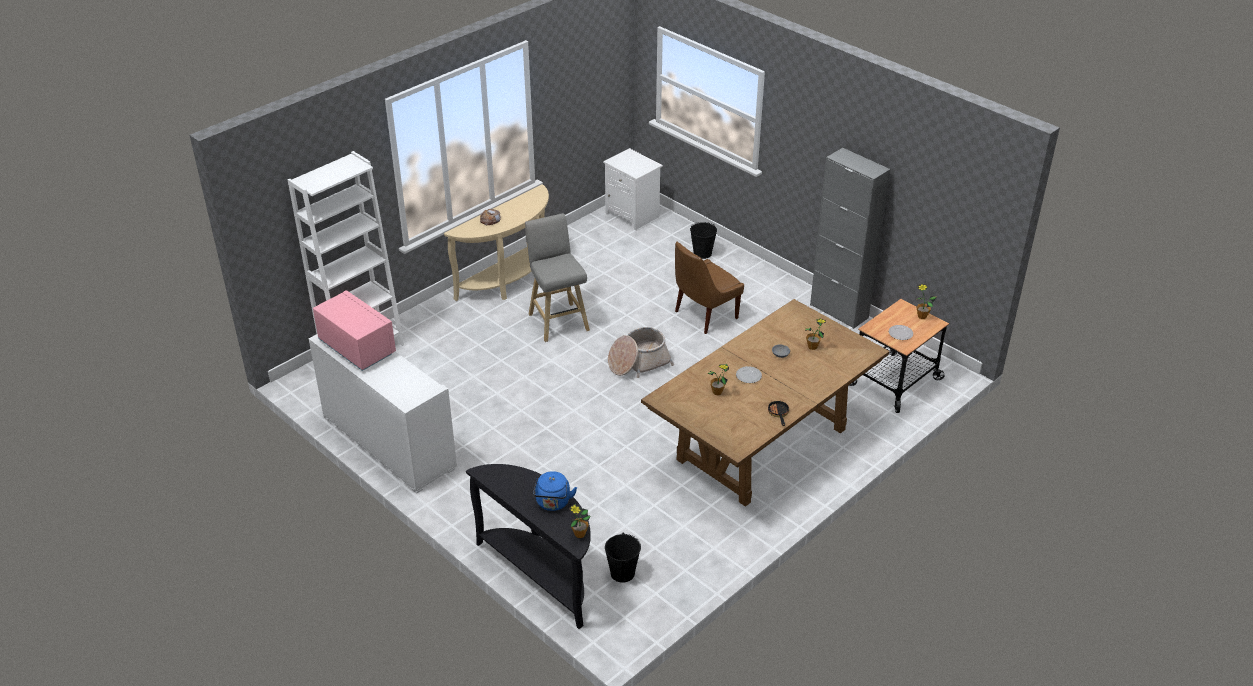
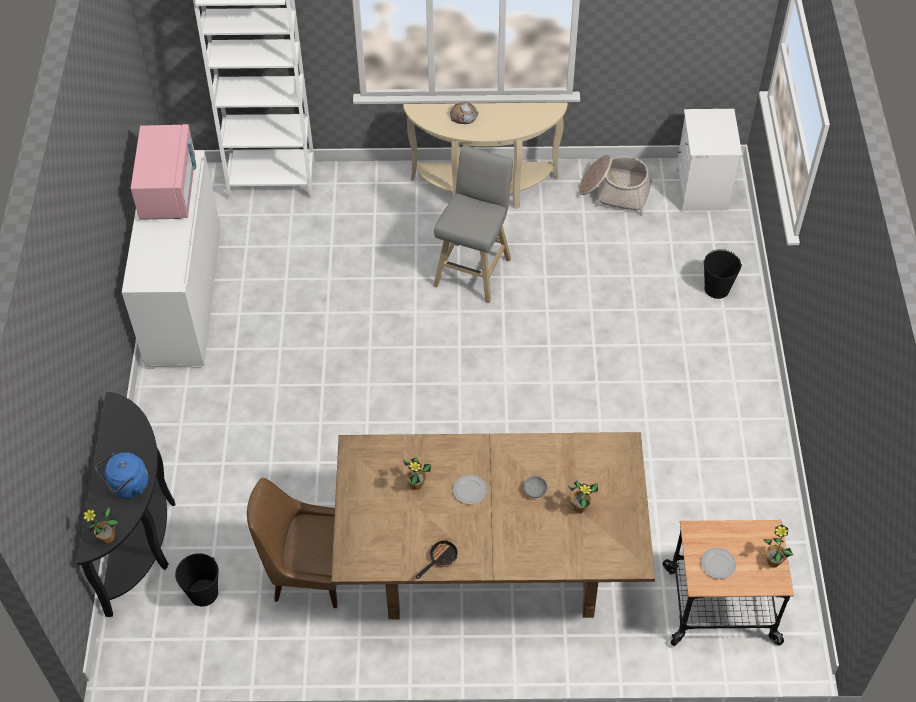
camera: 45 degrees right, 15 degrees up
basket [608,327,674,378] -> basket moved to [579,155,652,216]
brown chair [675,242,744,334] -> brown chair moved to [247,478,337,608]
grey cabinet [810,148,890,329] -> none

